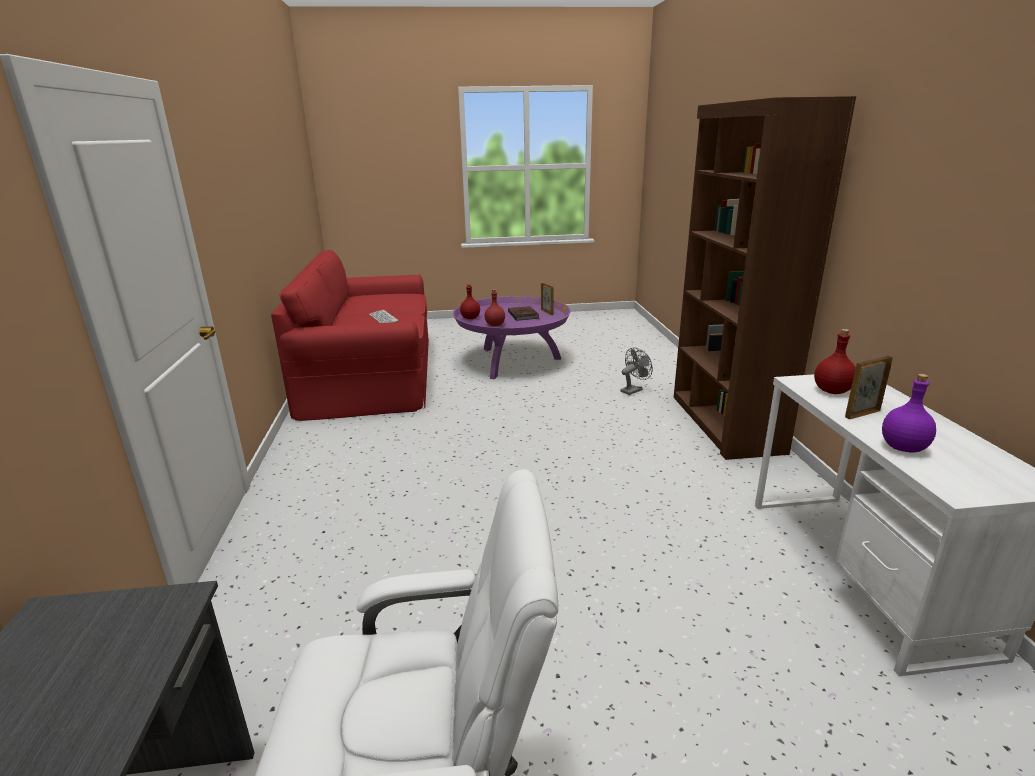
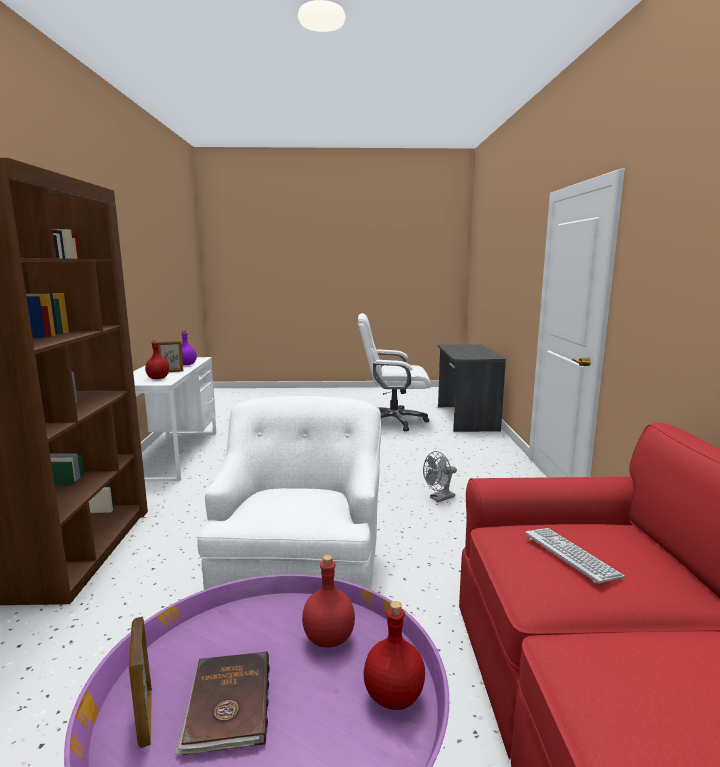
camera: 175 degrees left, 10 degrees down
grey fan [621,348,653,395] -> grey fan moved to [423,451,457,502]
none -> white armchair [197,396,381,590]

